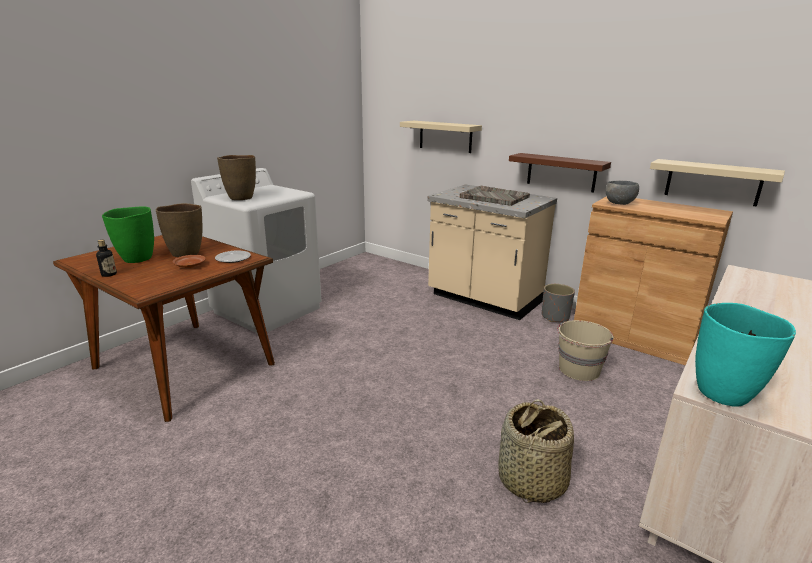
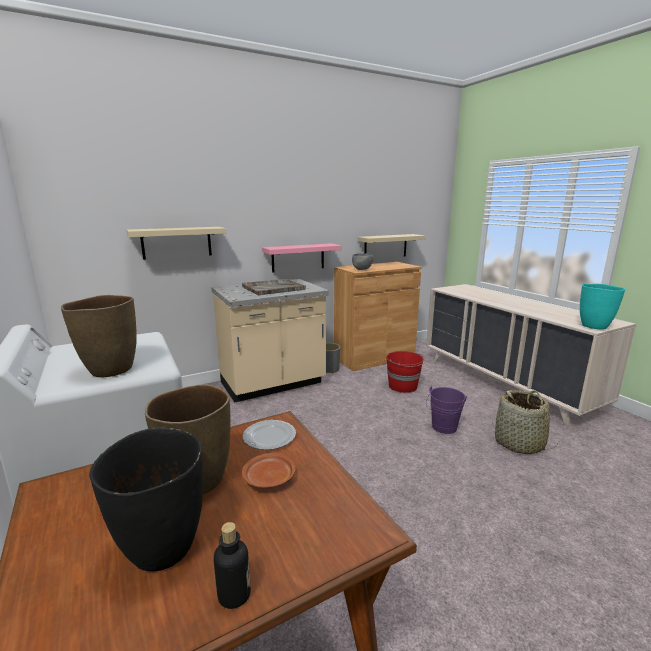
camera: 65 degrees left, 5 degrees down
green vase [102,206,154,263] -> black vase [89,428,203,572]
brown shelf [509,153,611,193] -> pink shelf [262,243,342,273]
beige bucket [557,320,614,381] -> red bucket [386,351,425,393]
none -> purple bucket [426,386,467,434]

